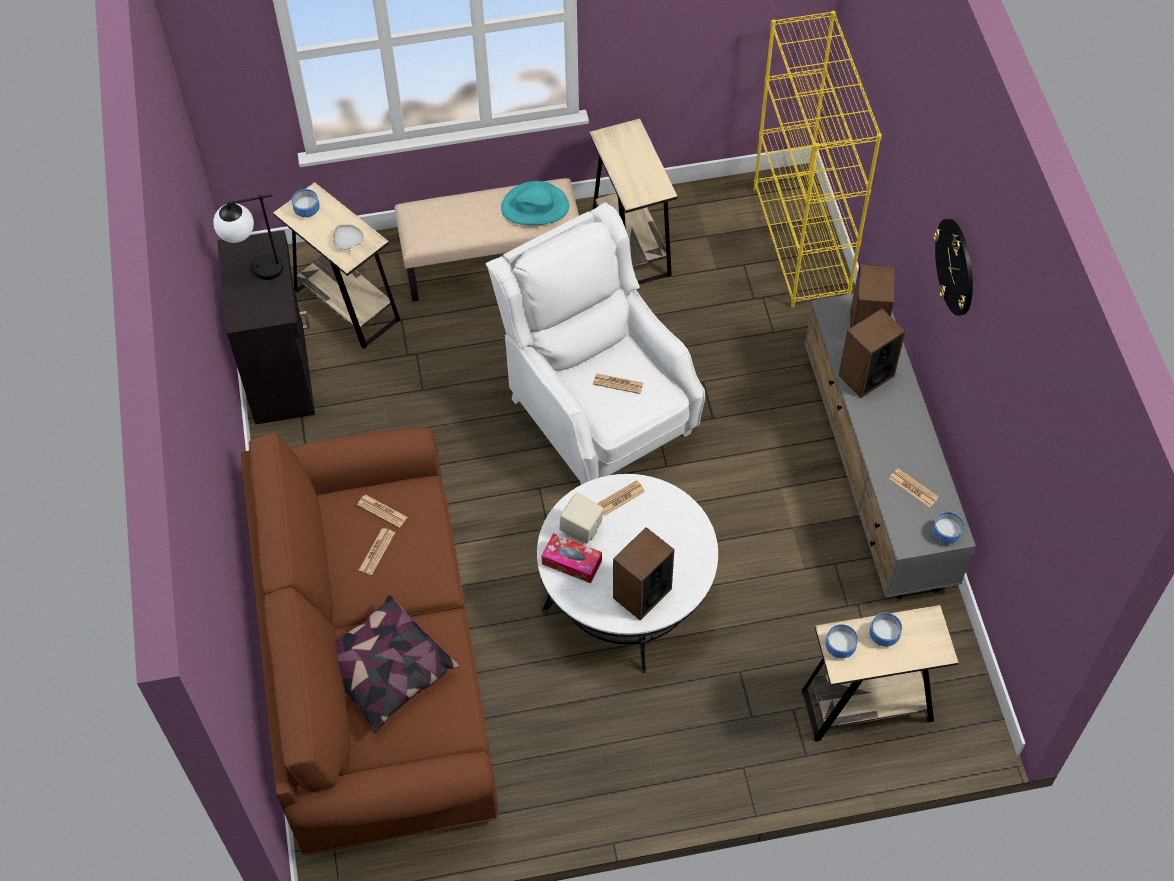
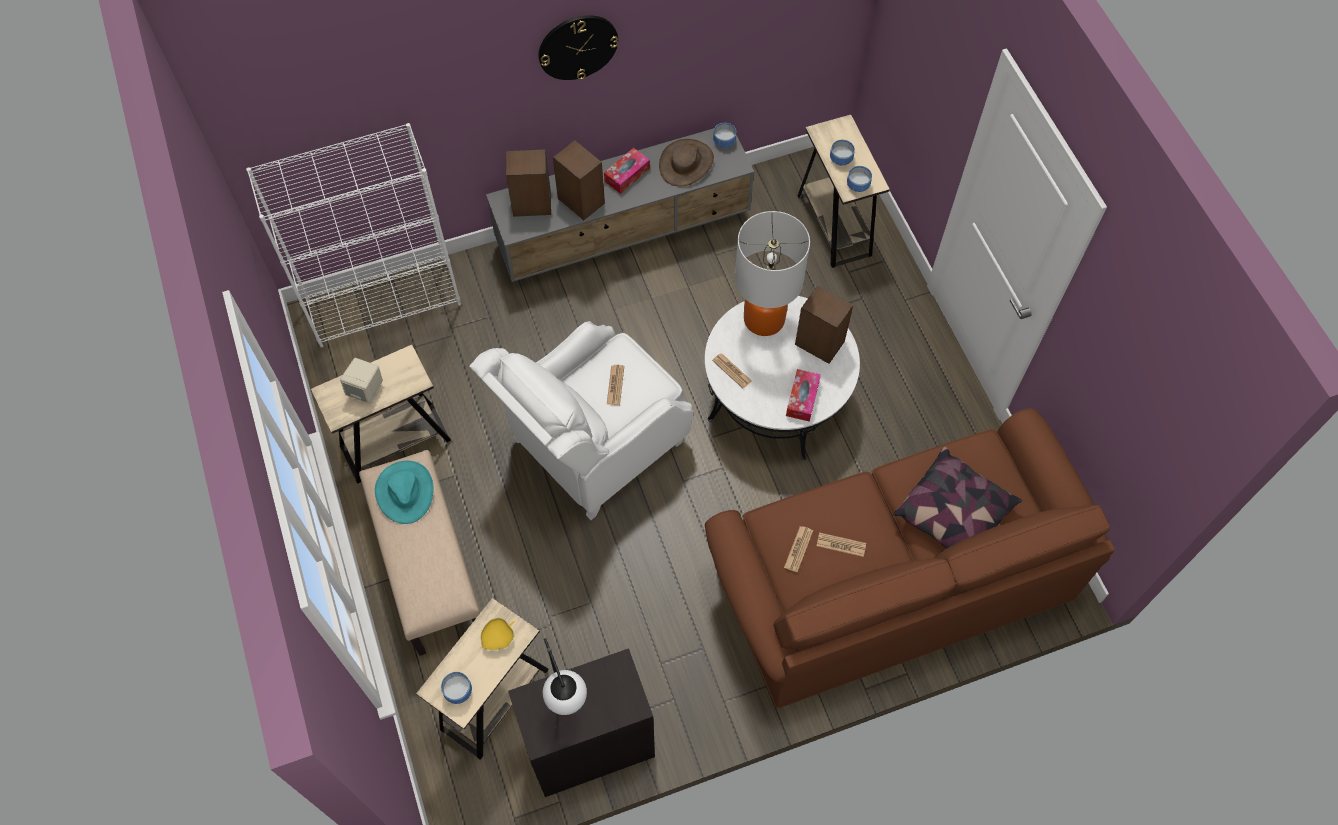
camera: 100 degrees left, 5 degrees up
white bowl [333,224,364,250] -> yellow bowl [480,617,514,650]
beige speaker [559,493,604,544] -> beige speaker moved to [340,358,383,403]
yellow bookcase [754,11,882,308] -> white bookcase [246,123,461,348]
newspaper [889,468,939,508] -> brown hat [659,139,714,186]
none -> tissue box [604,148,650,194]
none -> table lamp [735,211,810,336]

